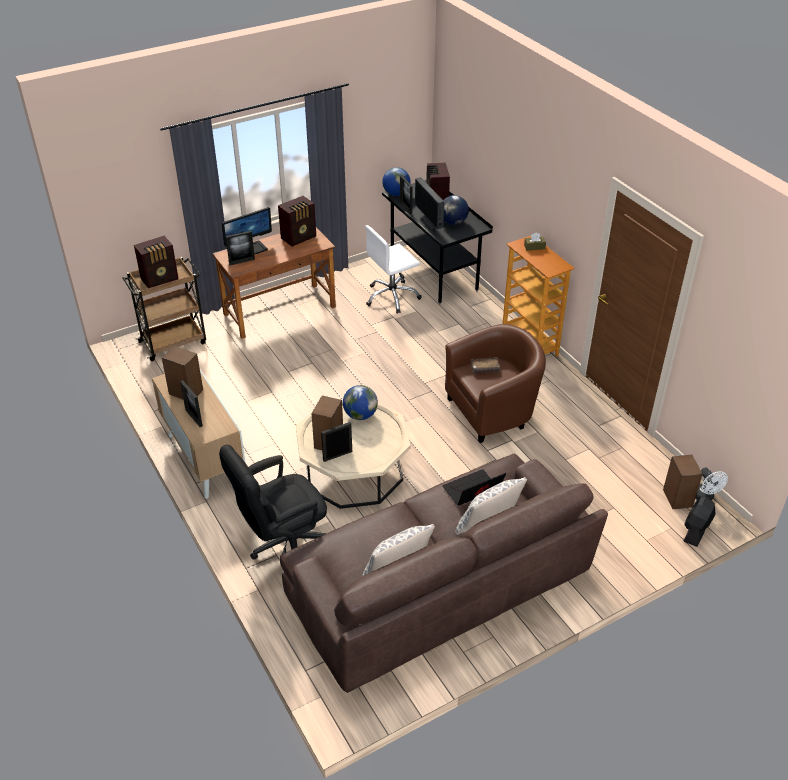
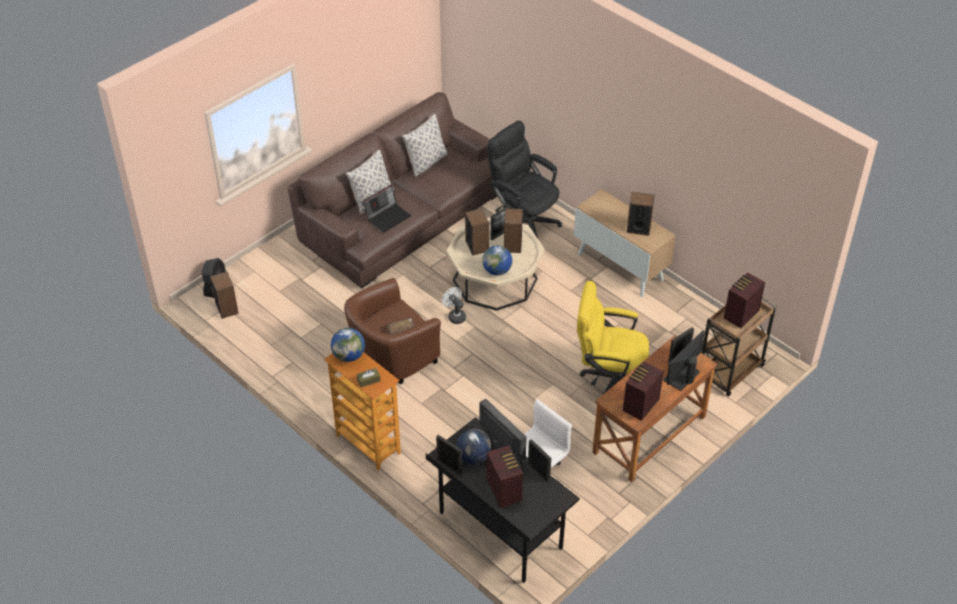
camera: 165 degrees right, 5 degrees up
picture frame [180,380,203,427] -> picture frame moved to [436,435,462,475]
black office chair [219,445,327,560] -> black office chair turned 90 degrees counterclockwise [487,121,562,238]
globe [382,167,410,196] -> globe moved to [331,328,365,362]
white fan [696,467,728,500] -> white fan moved to [442,287,466,324]
none -> speaker [465,208,489,256]
none -> yellow office chair [577,281,649,395]

